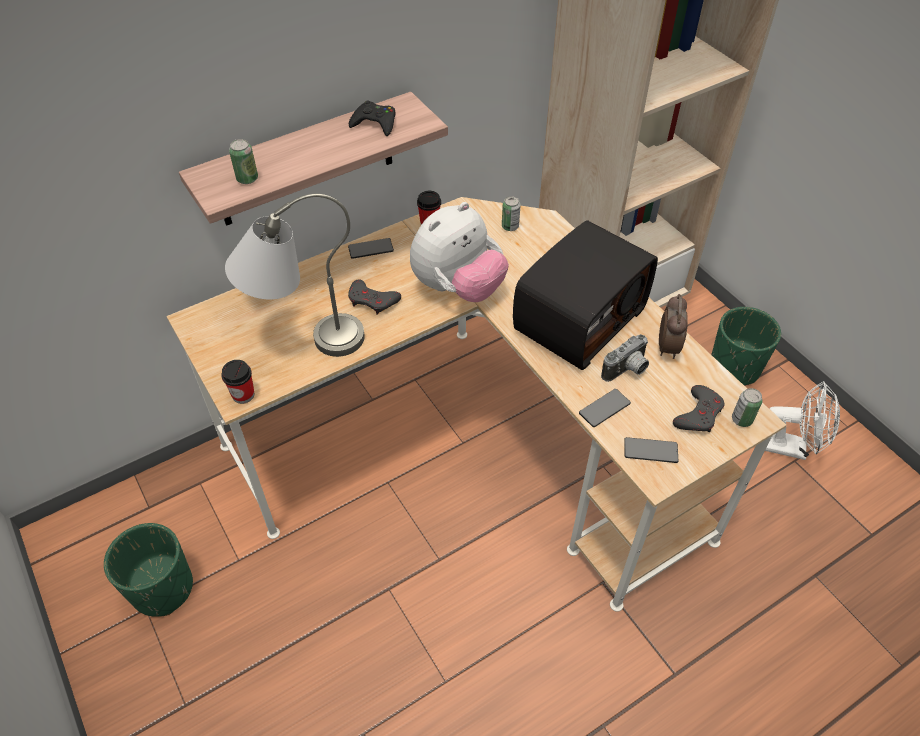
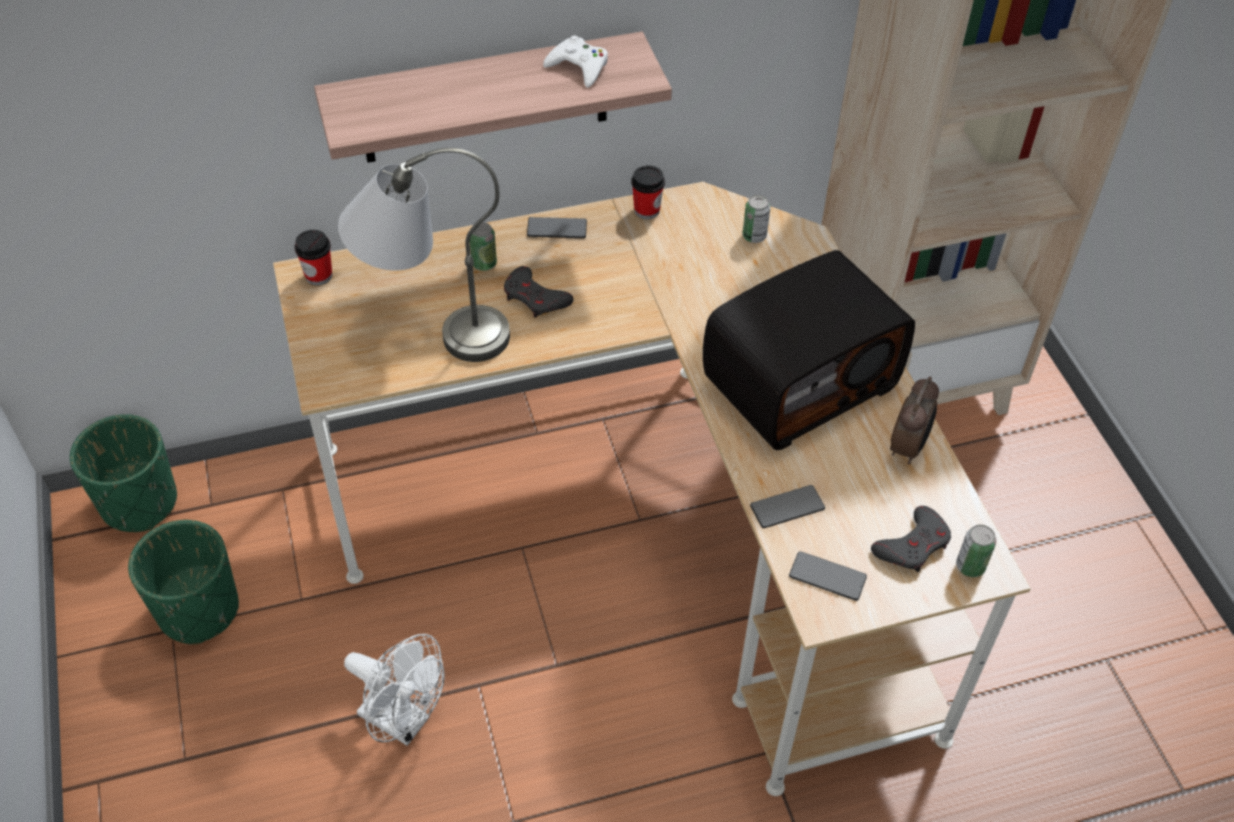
camera: 15 degrees right, 0 degrees up
cup [221,360,254,404] -> cup moved to [294,230,332,285]
can [229,139,258,184] -> can moved to [470,222,497,271]
black game controller [349,100,396,136] -> white game controller [543,35,608,88]
plush toy [410,202,509,302] -> none
camera [601,334,649,382] -> none
green planter [711,307,781,385] -> green planter moved to [70,414,177,532]
white fan [765,381,840,460] -> white fan moved to [344,634,445,746]

